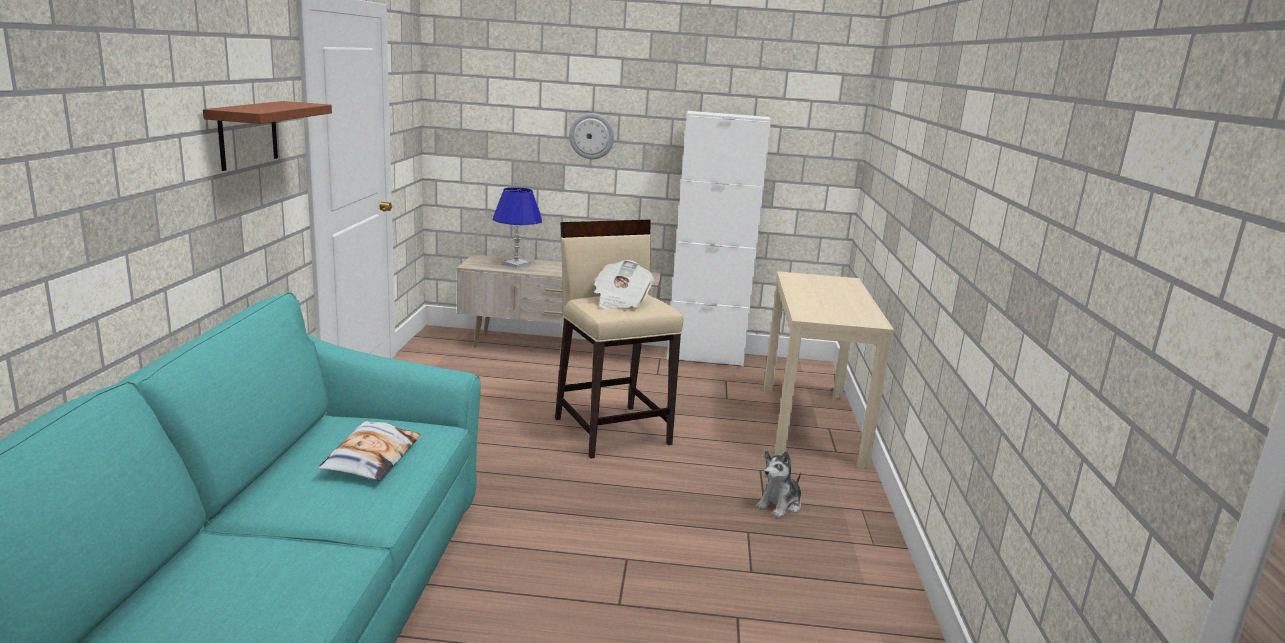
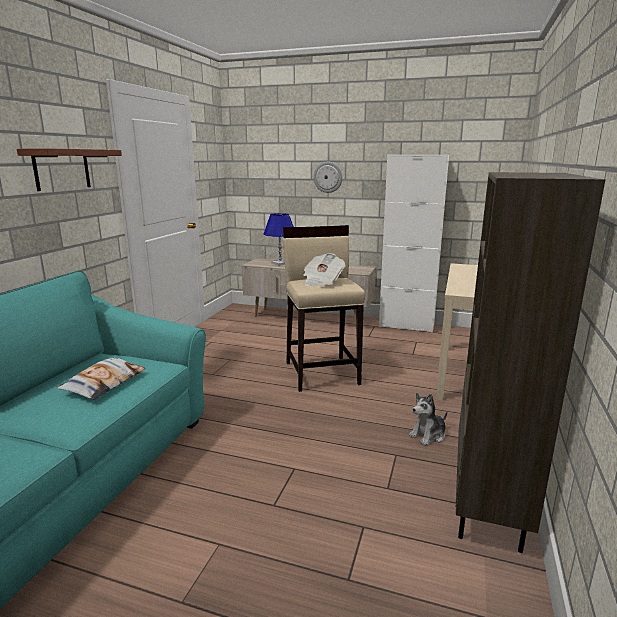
camera: 15 degrees right, 0 degrees up
none -> brown bookcase [456,172,605,553]

